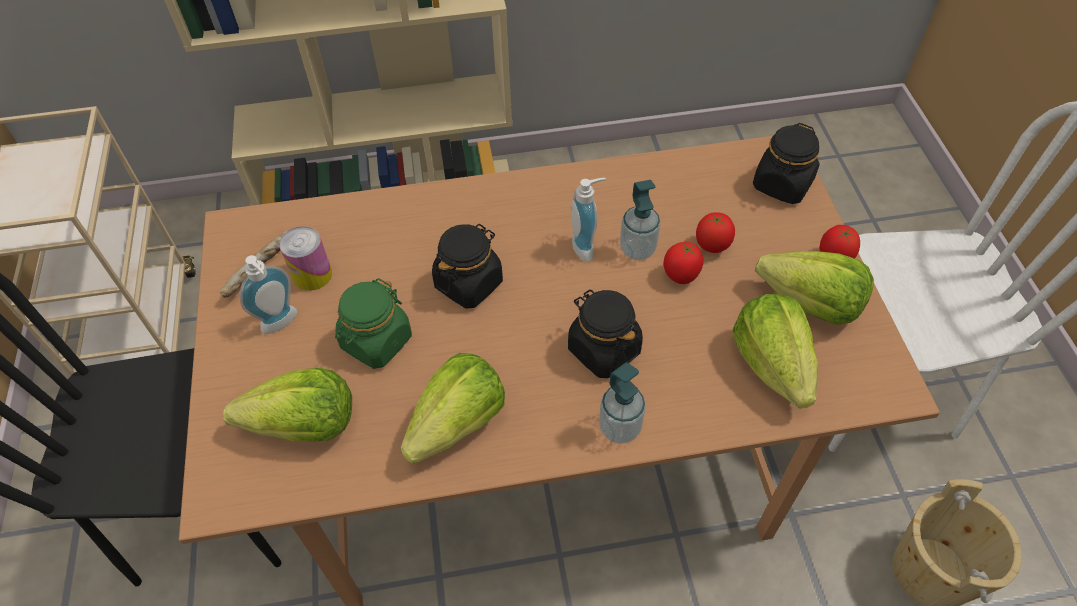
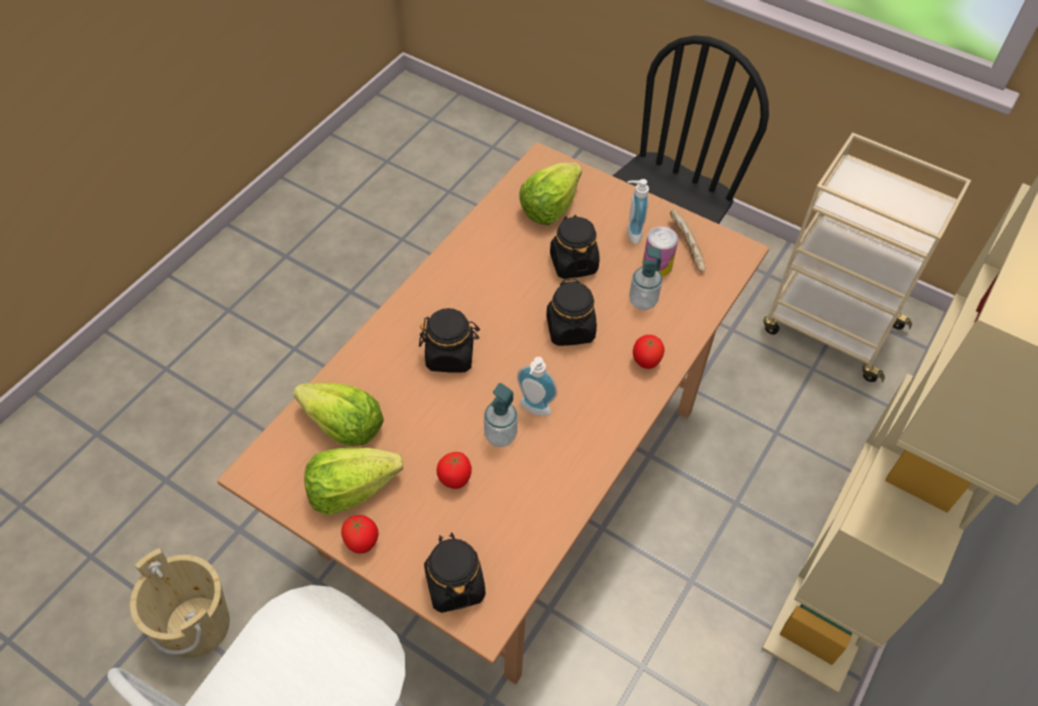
camera: 130 degrees right, 0 degrees up
green jar [335,278,412,369] -> black jar [550,215,600,279]
lettuce [400,353,505,464] -> none
soap dispenser [599,362,646,444] -> soap dispenser moved to [629,246,663,310]
tomato [663,242,703,284] -> tomato moved to [633,335,665,369]

